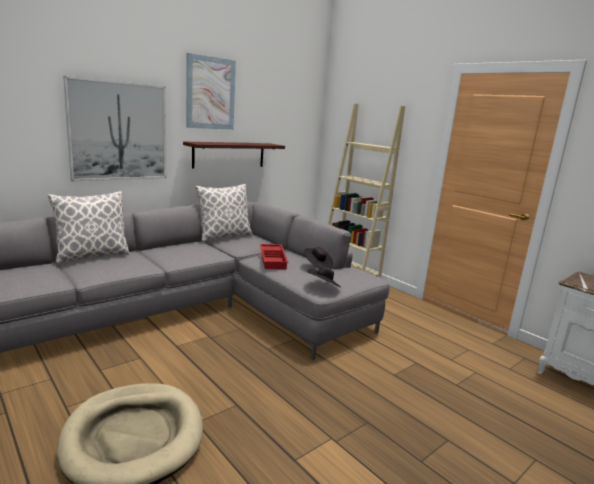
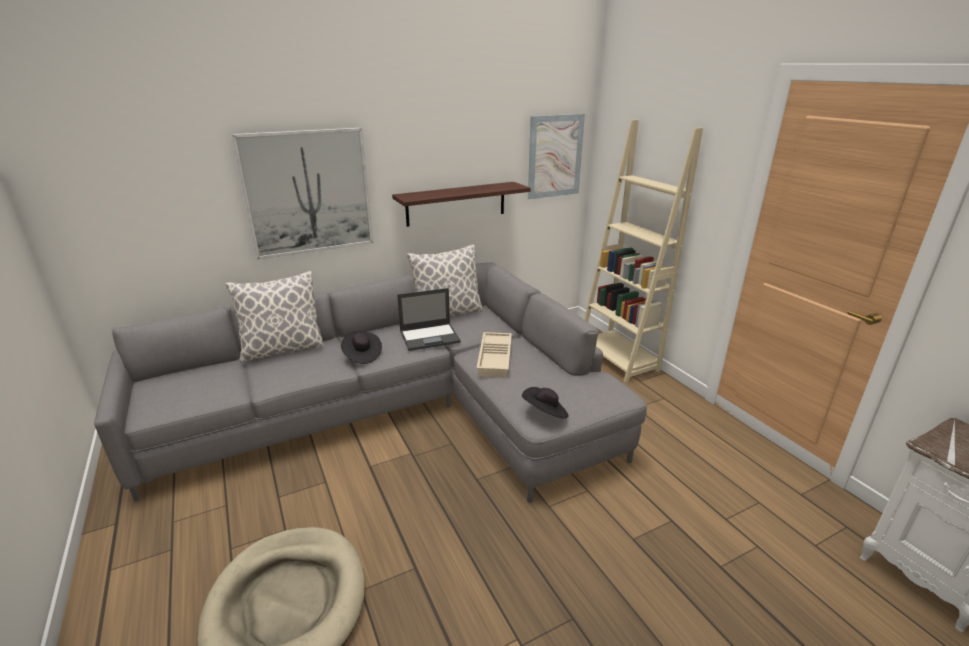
camera: 15 degrees right, 10 degrees up
picture [186,53,236,130] -> picture moved to [528,114,585,199]
red tray [260,244,289,270] -> beige tray [476,332,512,377]
black hat [304,247,333,269] -> black hat moved to [341,331,382,364]
none -> laptop [397,288,461,351]

